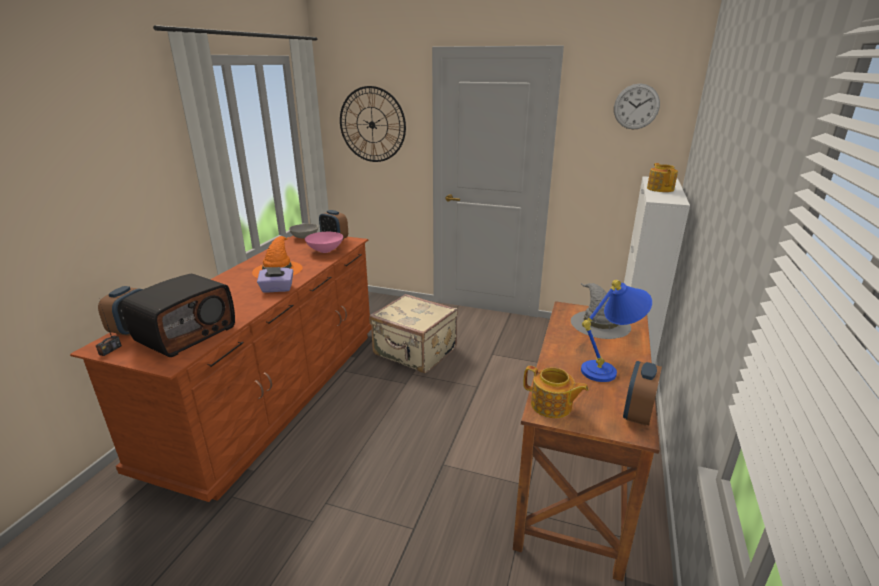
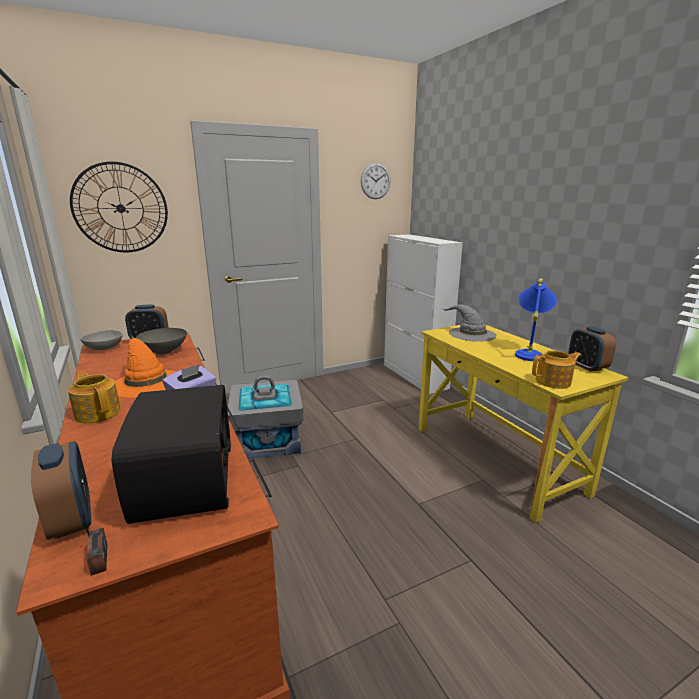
camera: 45 degrees left, 5 degrees down
pink bowl [305,232,343,253] -> grey bowl [135,328,187,354]
beige suitcase [369,294,458,373] -> grey storage box [228,376,304,459]
brown desk [513,301,660,582] -> yellow desk [418,325,629,523]
teapot [647,163,678,192] -> teapot moved to [68,372,121,423]

